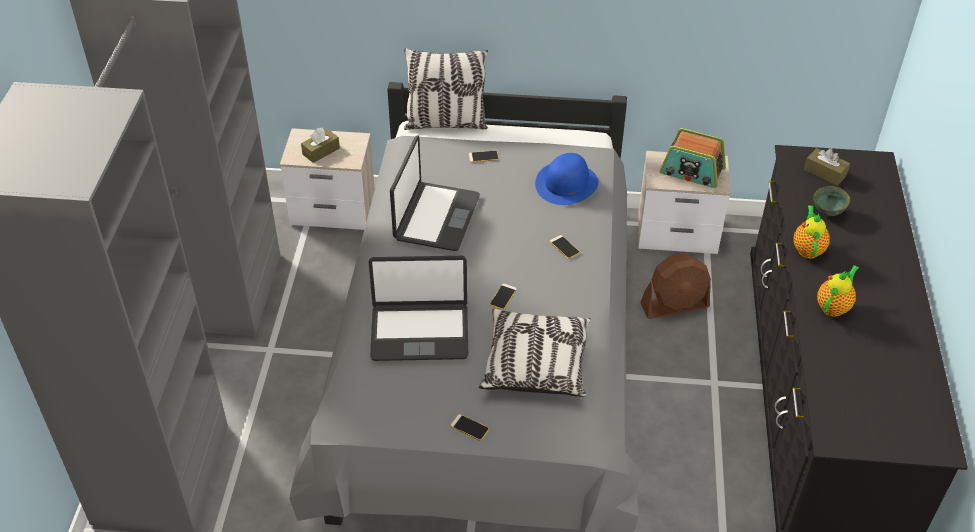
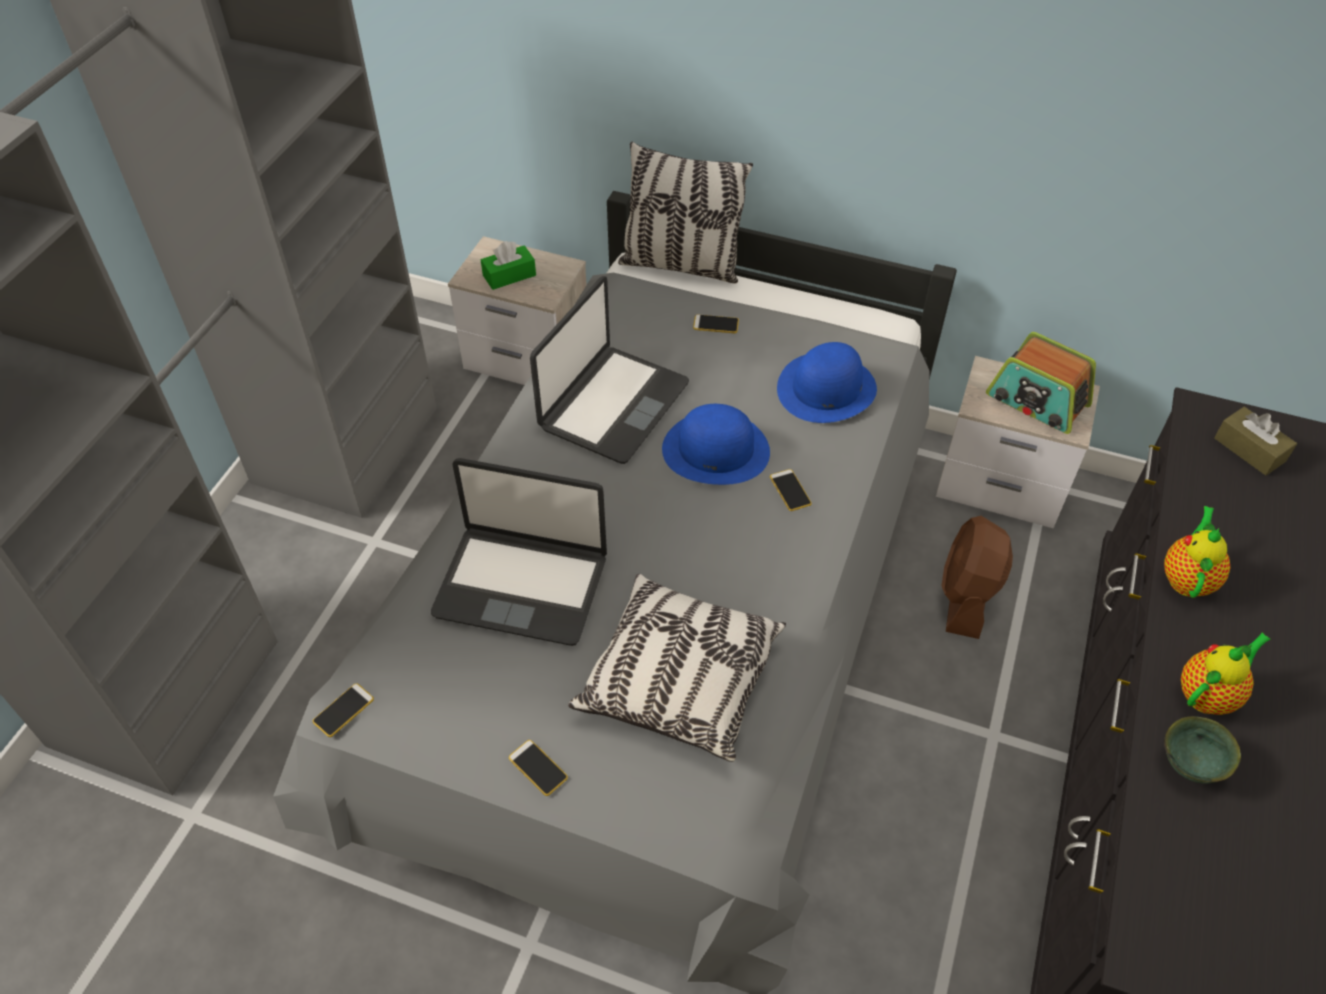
camera: 15 degrees right, 5 degrees up
brown tissue box [301,128,340,163] -> green tissue box [481,241,536,290]
phone [490,283,517,310] -> phone moved to [313,683,374,737]
brown fan [640,253,711,319] -> brown fan turned 105 degrees clockwise [942,516,1013,639]
green bowl [813,186,850,216] -> green bowl moved to [1164,716,1241,784]
none -> blue hat [662,404,770,485]

